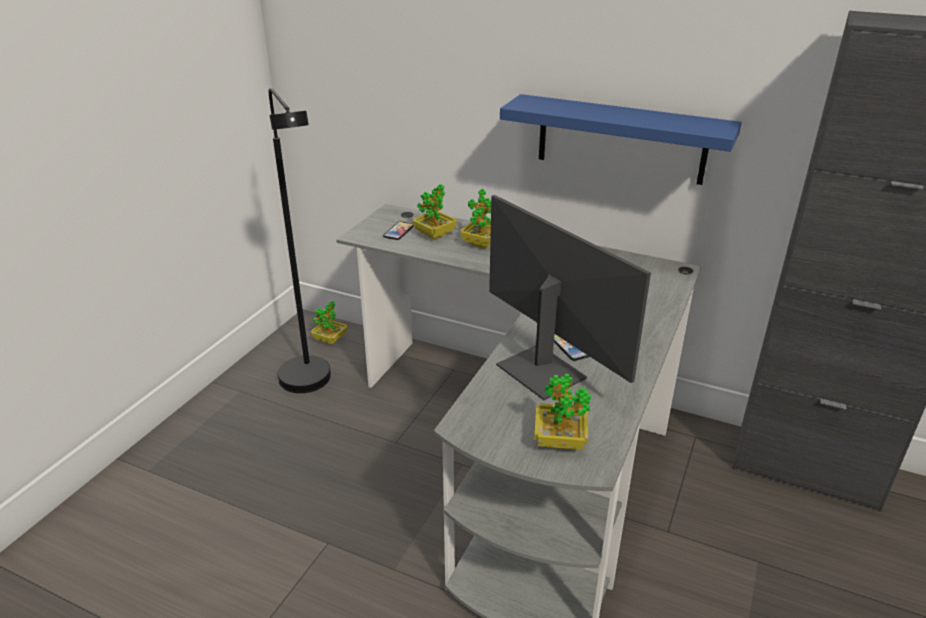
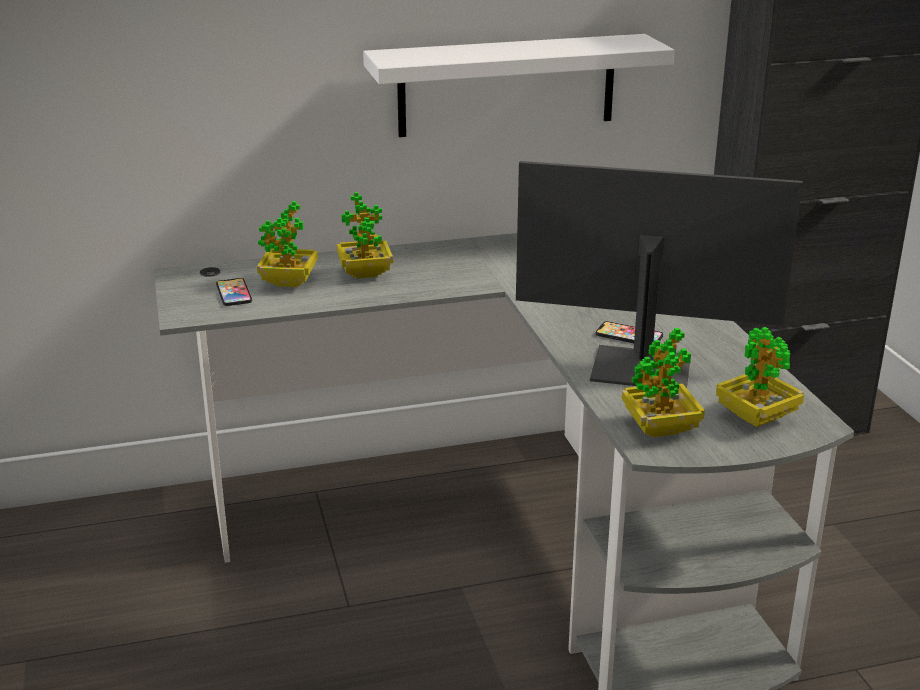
camera: 40 degrees left, 5 degrees down
black floor lamp [269,88,331,393] -> none
potted plant [311,301,348,345] -> potted plant moved to [621,328,705,437]
blue shelf [500,94,742,185] -> white shelf [363,34,675,137]

